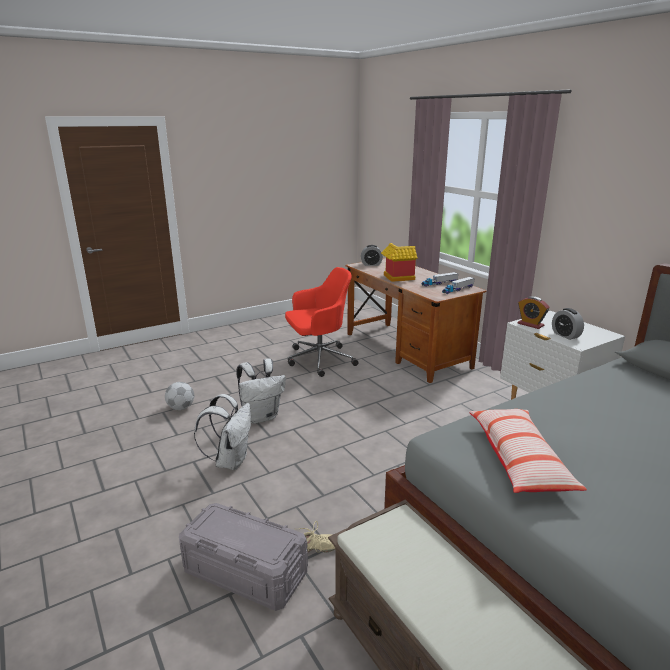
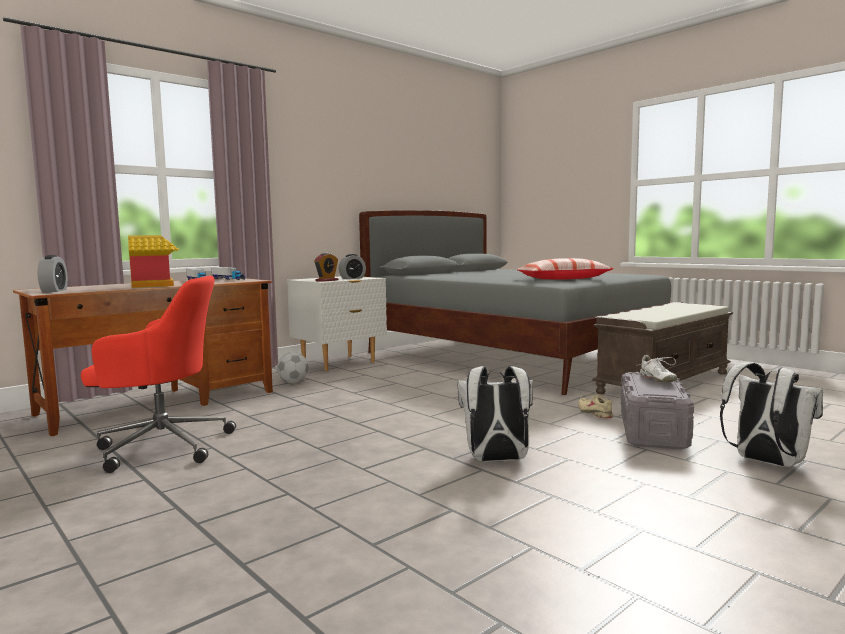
camera: 100 degrees left, 15 degrees down
football [165,382,194,410] -> football moved to [277,352,309,383]
white backpack [236,358,286,424] -> white backpack moved to [720,363,823,467]
red office chair [285,267,358,377] -> red office chair turned 120 degrees clockwise [81,276,236,473]
none -> white shoe [639,355,677,382]

